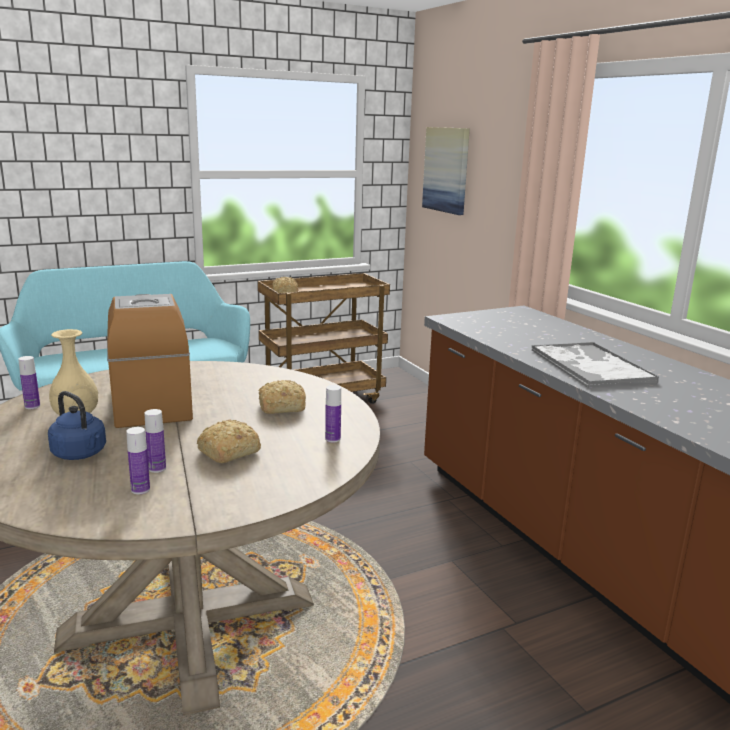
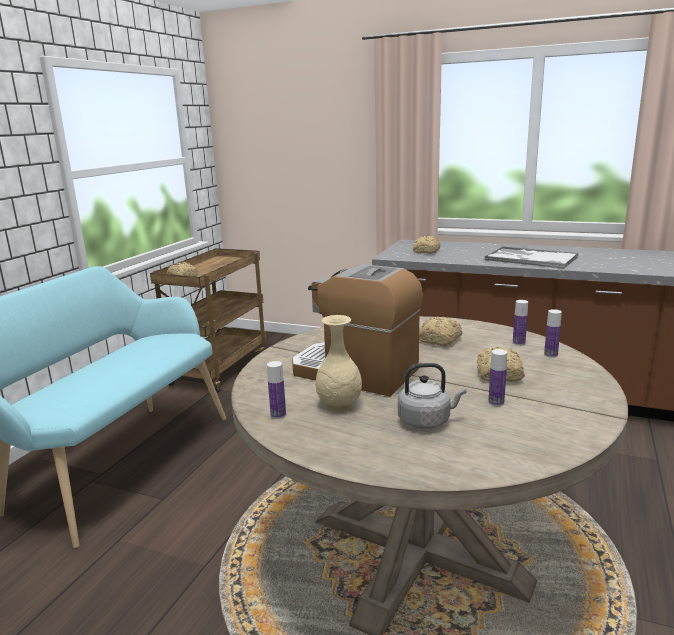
camera: 40 degrees left, 0 degrees up
blue kettle [48,391,106,460] -> grey kettle [398,363,467,429]
bottle [126,427,150,494] -> bottle moved to [544,309,562,358]
picture [422,127,470,215] -> none
none -> bread [413,236,441,254]

